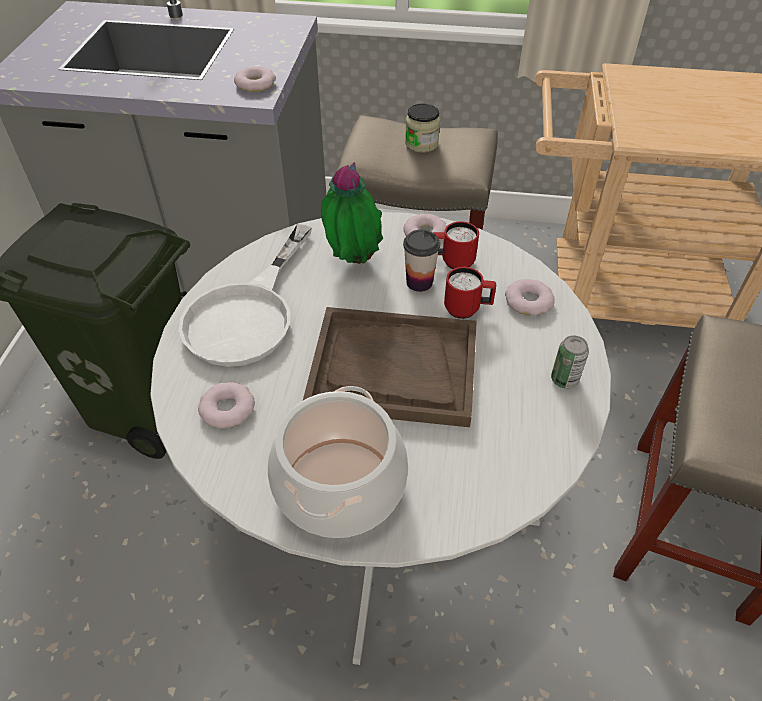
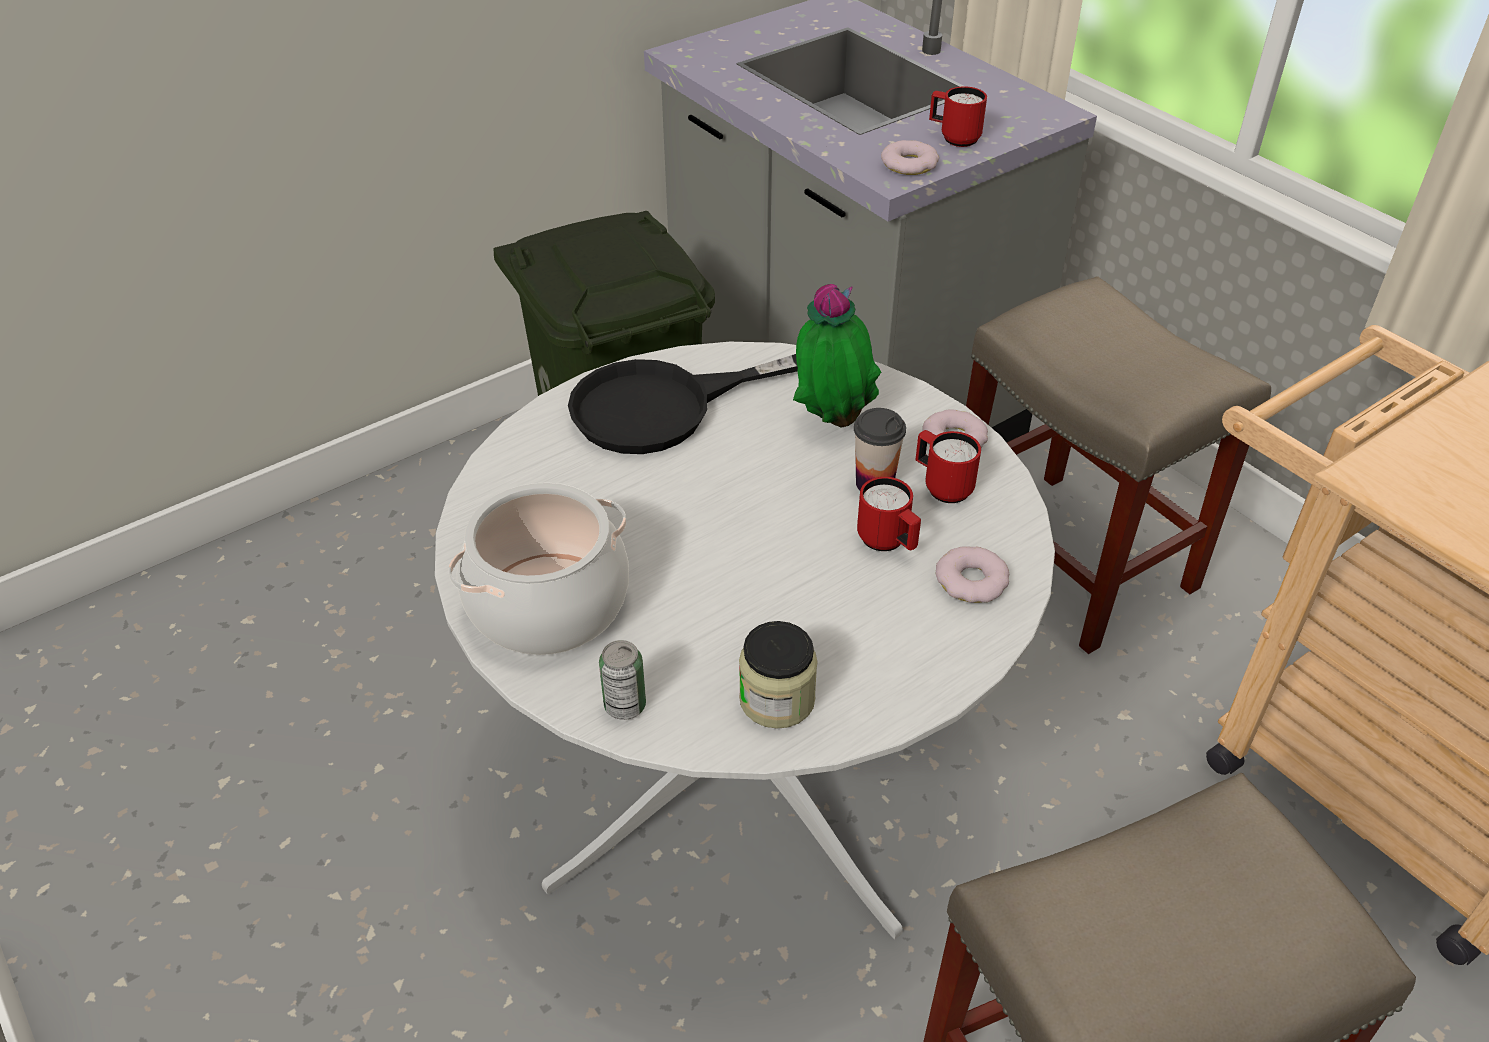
camera: 45 degrees right, 5 degrees down
white frying pan [179,224,312,367] -> black frying pan [568,354,798,454]
donut [198,382,255,429] -> none
brown tray [303,307,477,427] -> none
jar [405,104,440,152] -> jar moved to [739,621,818,729]
can [551,336,589,389] -> can moved to [599,640,646,720]
none -> red mug [929,86,987,147]

